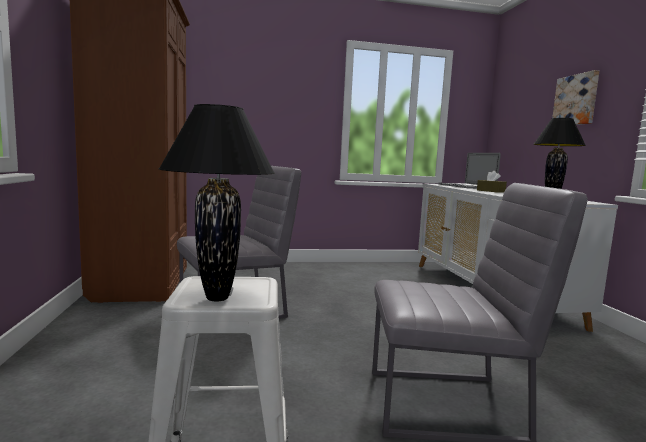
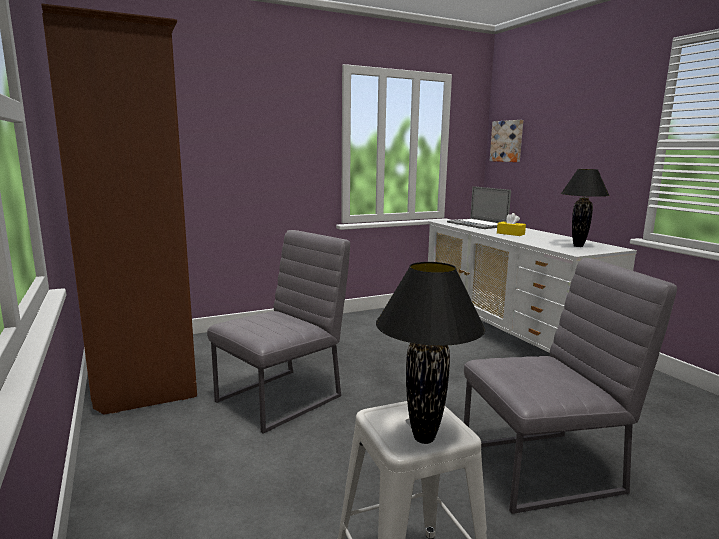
camera: 15 degrees left, 5 degrees up
brown tissue box [477,171,507,193] -> yellow tissue box [497,213,526,236]
picture [552,70,599,125] -> picture moved to [490,120,523,162]

